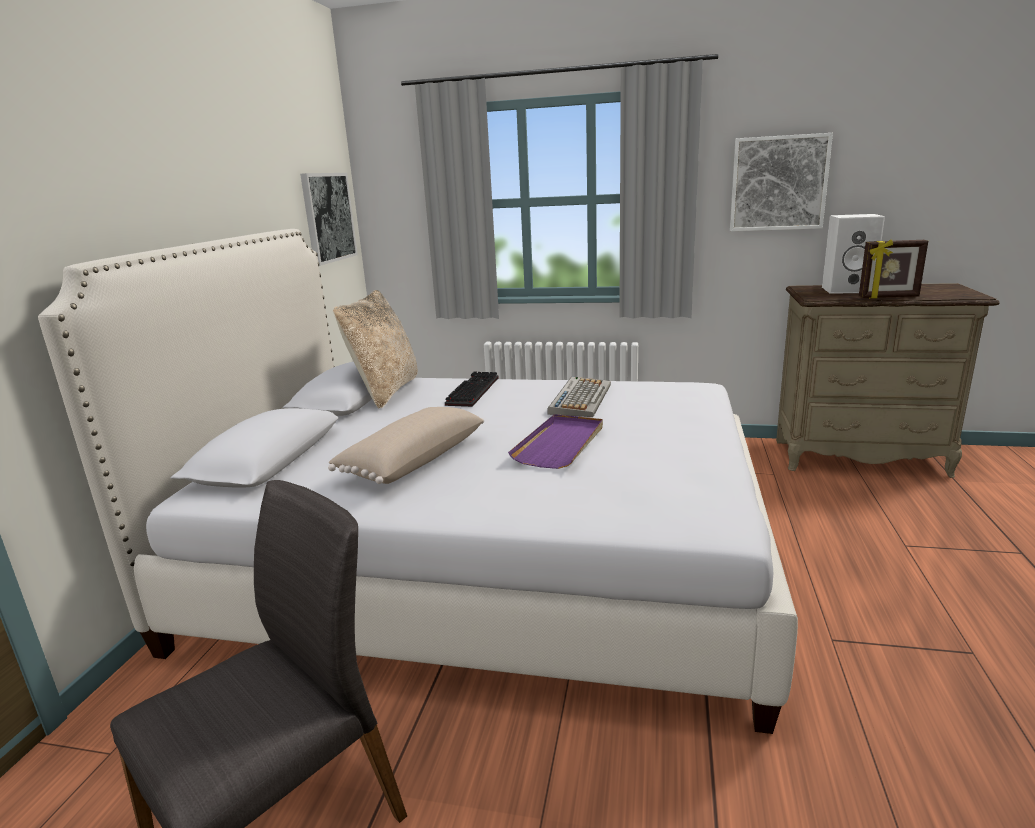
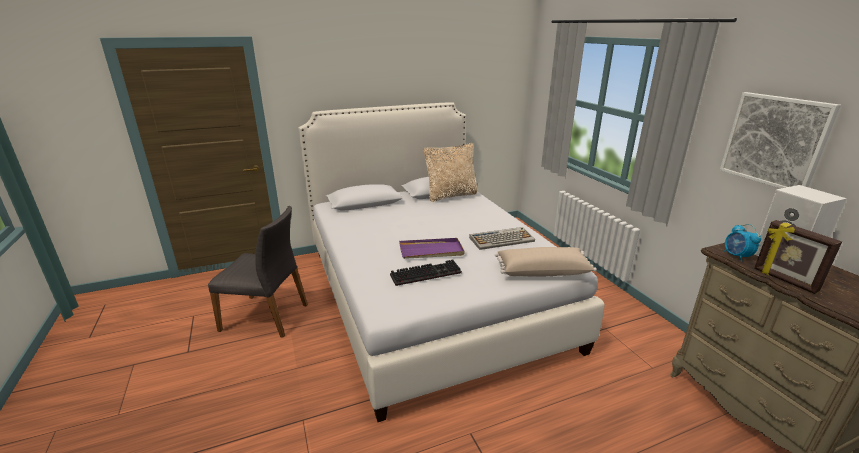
camera: 55 degrees right, 5 degrees up
picture [300,173,358,266] -> none
beige pillow [328,407,484,484] -> beige pillow moved to [495,247,597,276]
keyboard [445,371,498,407] -> keyboard moved to [390,260,462,286]
none -> alarm clock [724,224,761,262]

